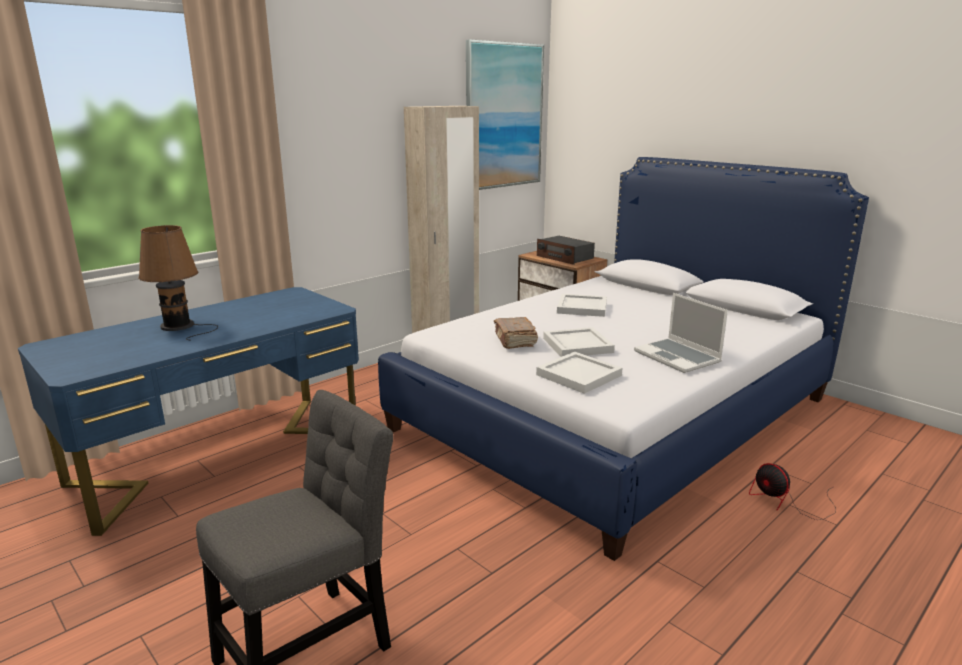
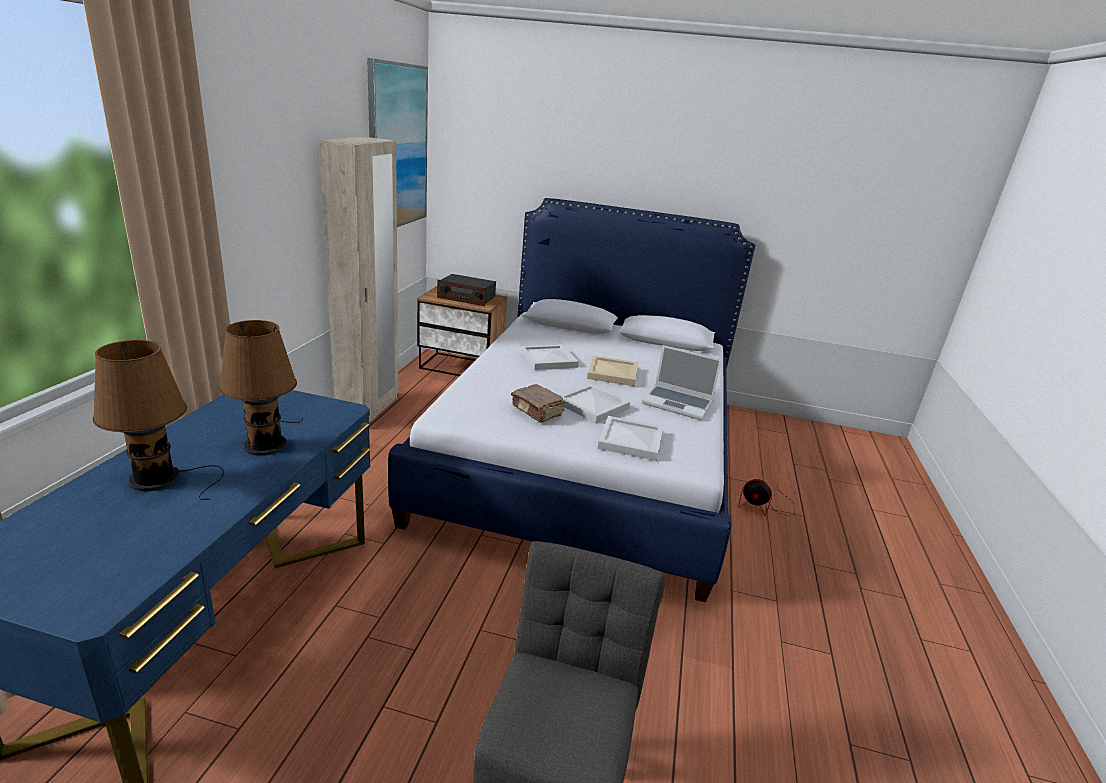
camera: 35 degrees left, 5 degrees up
none -> brown table lamp [219,320,303,456]
none -> beige tray [587,356,638,386]

